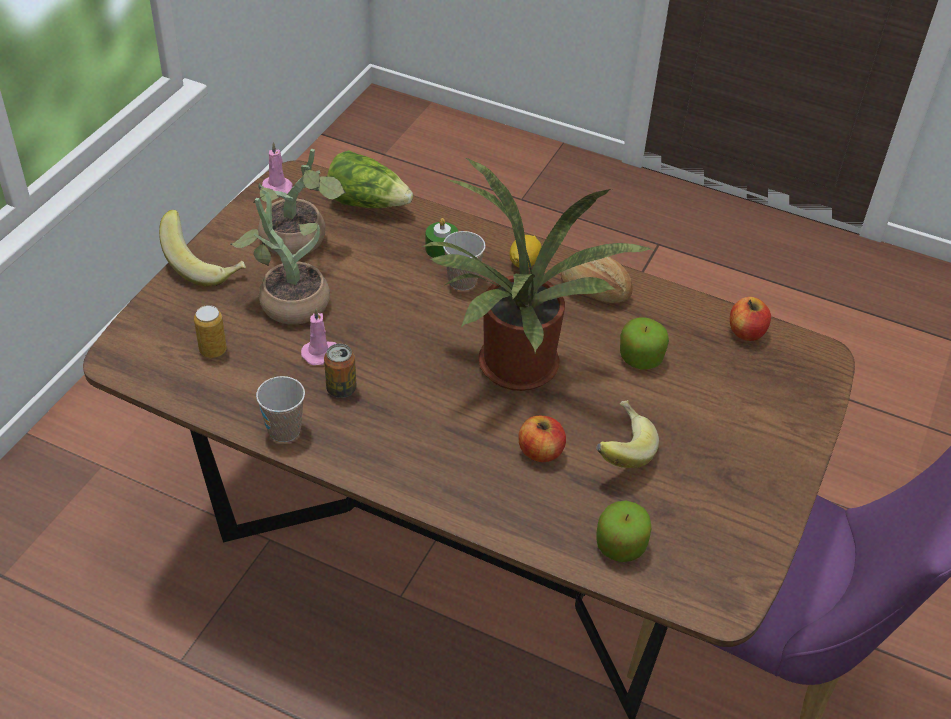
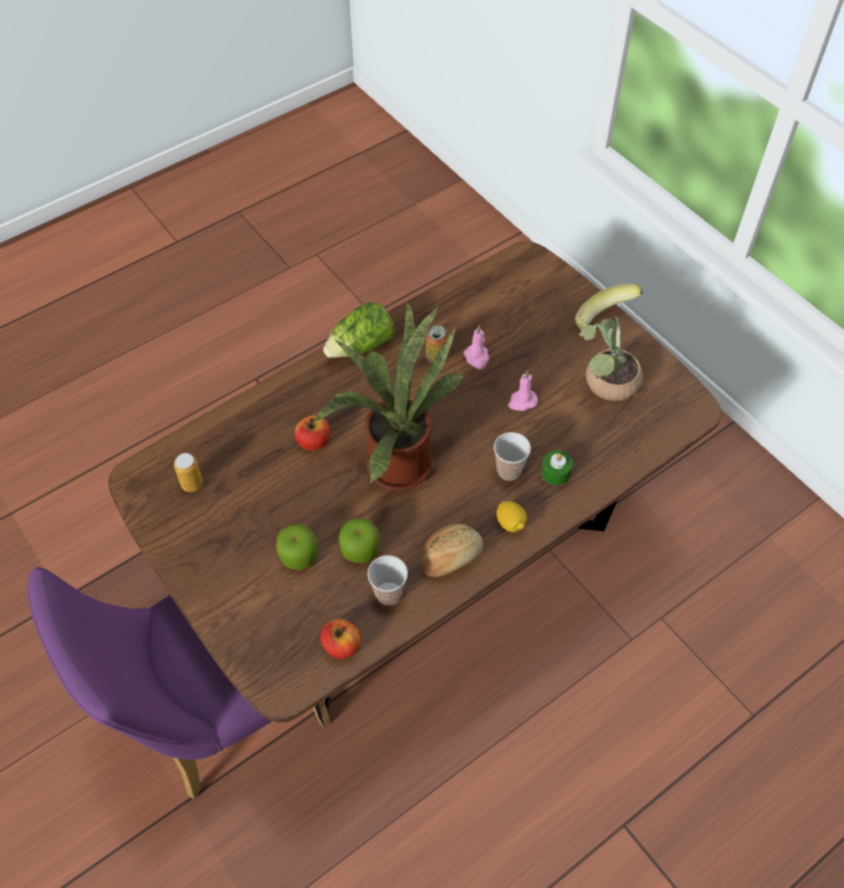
camera: 120 degrees right, 10 degrees up
can [194,305,227,358] -> can moved to [174,453,203,492]
potted plant [231,190,330,324] -> none
cup [256,376,305,442] -> cup moved to [367,555,408,605]
pink candle [262,142,292,194] -> pink candle moved to [508,370,538,411]
lettuce [327,150,413,208] -> lettuce moved to [323,303,395,358]
banana [596,400,659,468] -> none
apple [596,500,651,562] -> apple moved to [276,524,317,570]

